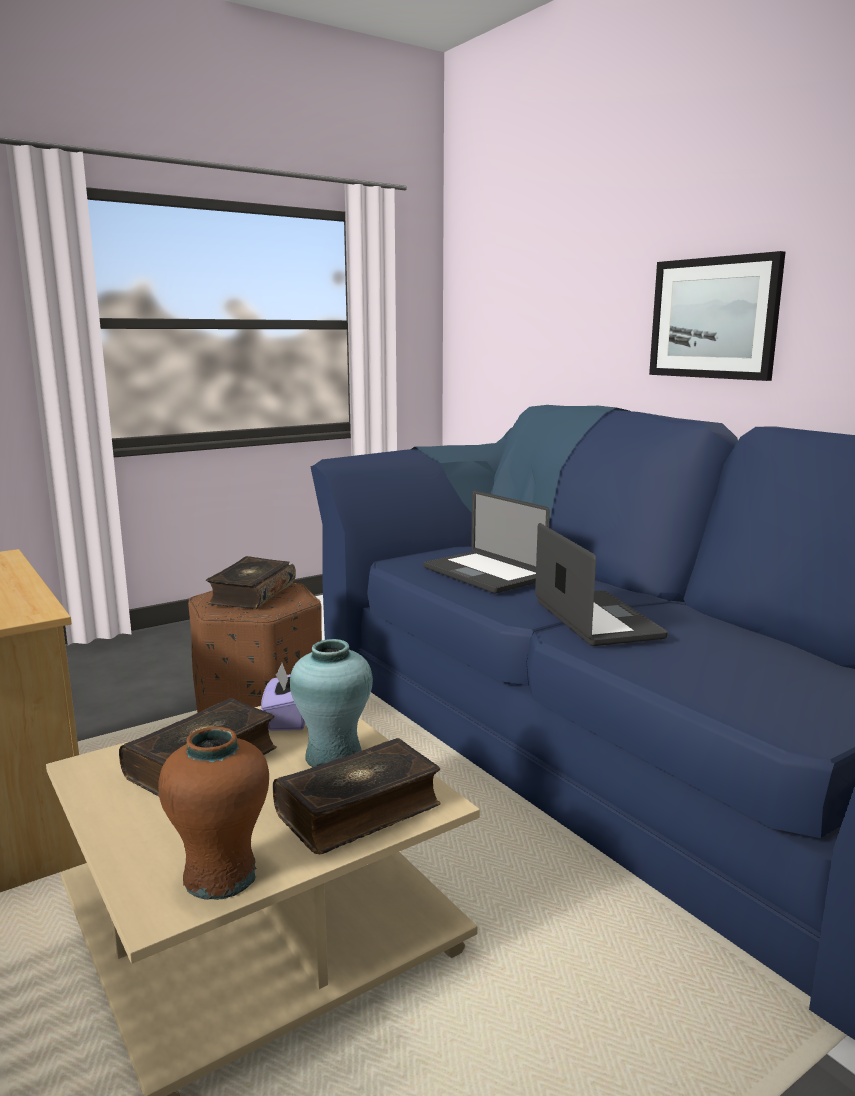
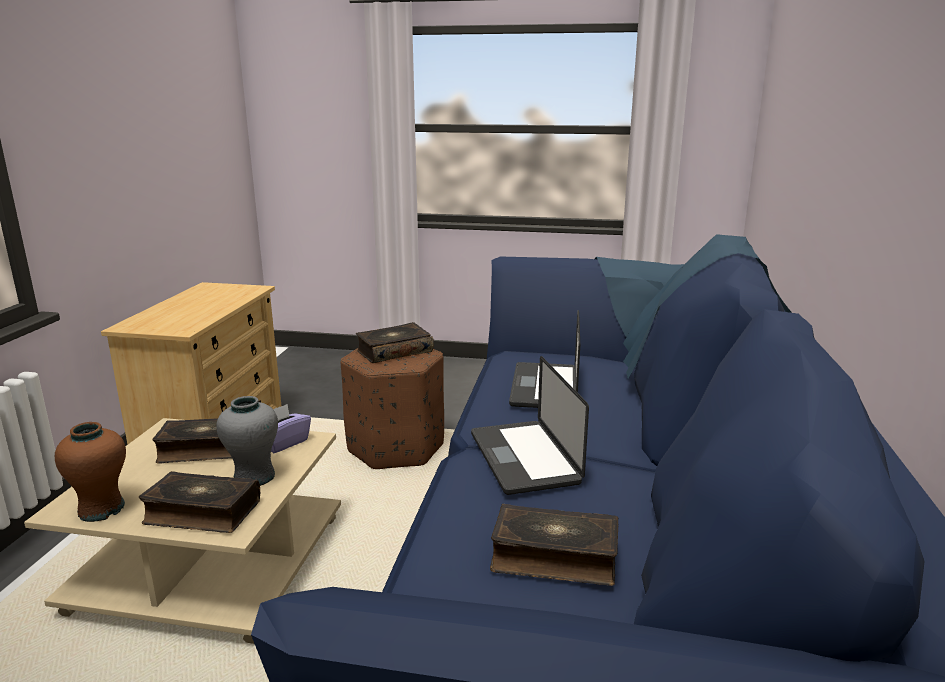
camera: 45 degrees right, 5 degrees up
turquoise vase [290,639,373,767] -> grey vase [216,396,278,486]
laptop [535,523,668,646] -> laptop turned 135 degrees clockwise [471,356,589,495]
picture [649,251,786,381] -> none
none -> book [490,504,619,586]

